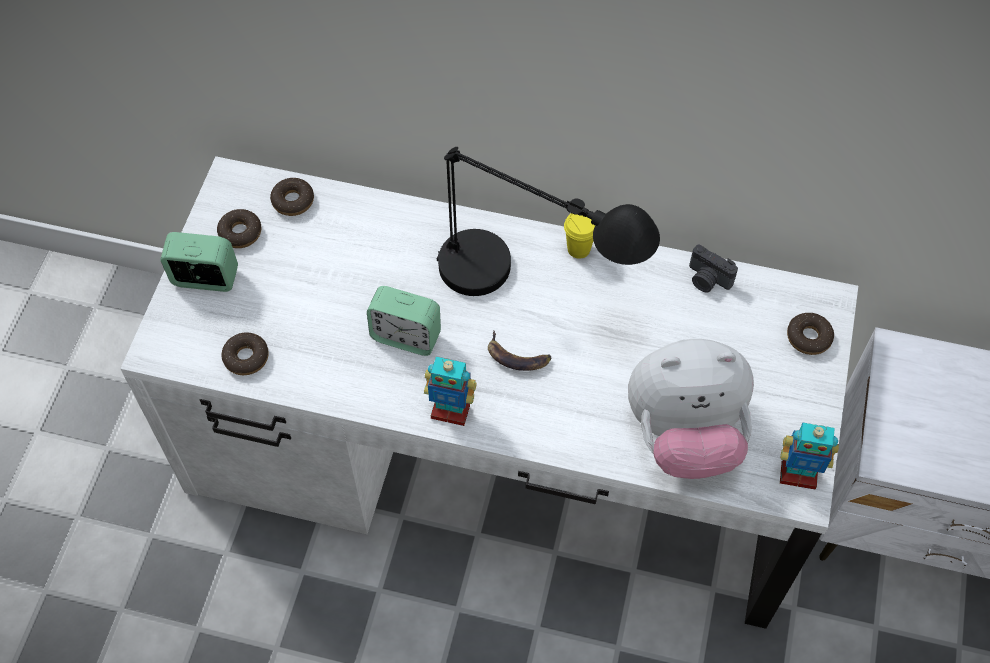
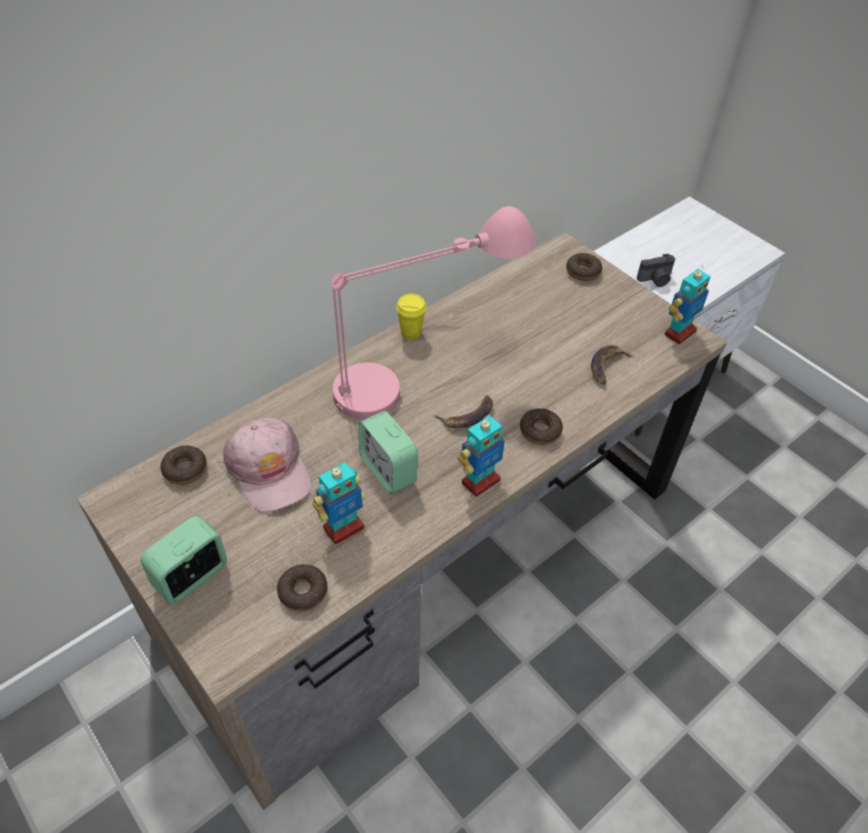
camera: 55 degrees left, 10 degrees down
white desk [120,156,858,629] -> brown desk [76,232,727,810]
donut [217,209,261,248] -> donut moved to [520,408,563,445]
alarm clock [367,286,441,356] -> alarm clock turned 90 degrees clockwise [358,411,418,494]
black table lamp [437,147,660,296] -> pink table lamp [331,206,536,420]
plush toy [628,339,754,479] -> banana [591,345,633,385]
camera [689,245,738,293] -> camera moved to [637,254,675,287]
none -> pink cap [223,418,311,512]
none -> toy robot [312,462,366,545]

